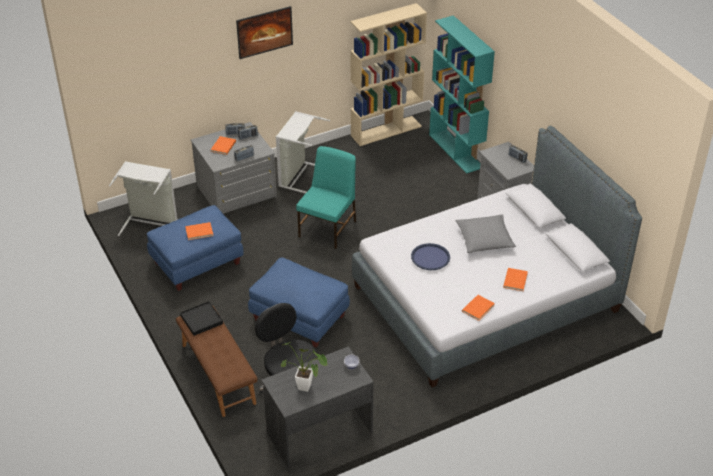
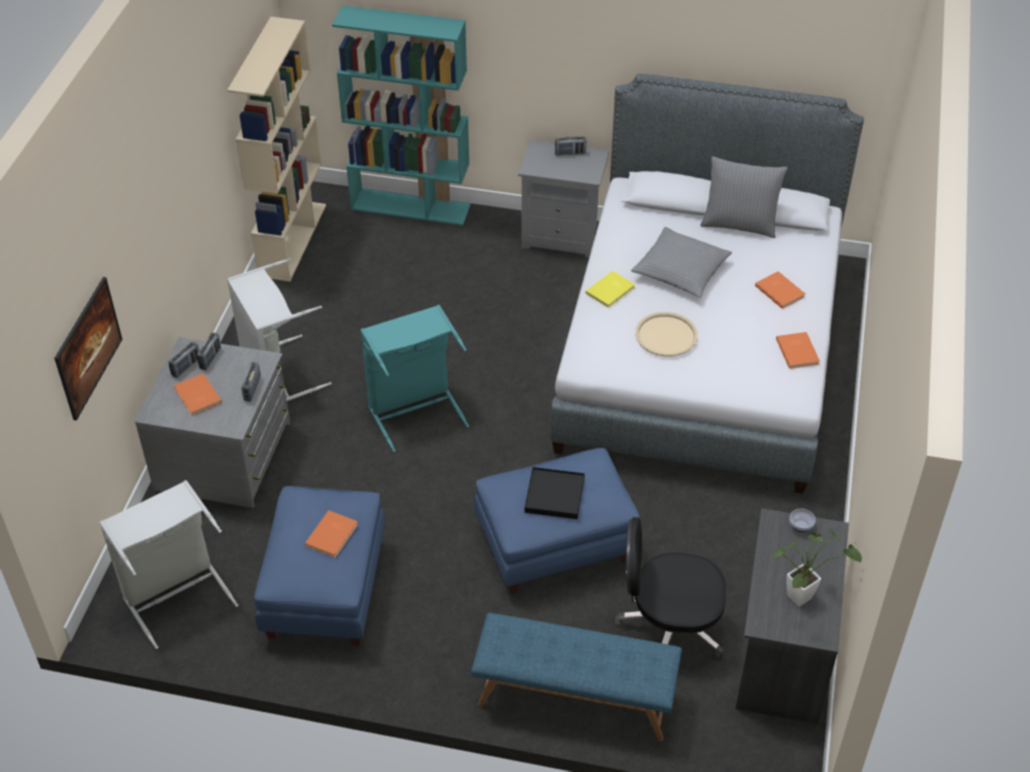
camera: 50 degrees left, 5 degrees up
brown bench [176,305,258,417] -> blue bench [471,613,682,741]
black tray [180,301,223,336] -> black tray moved to [524,467,585,519]
picture [236,6,293,59] -> picture moved to [54,277,122,421]
turquoise chair [296,146,356,249] -> turquoise laundry basket [361,305,469,452]
blue tray [411,243,450,270] -> beige tray [635,312,698,356]
none -> yellow book [585,271,635,308]
none -> grey pillow [700,156,788,238]

